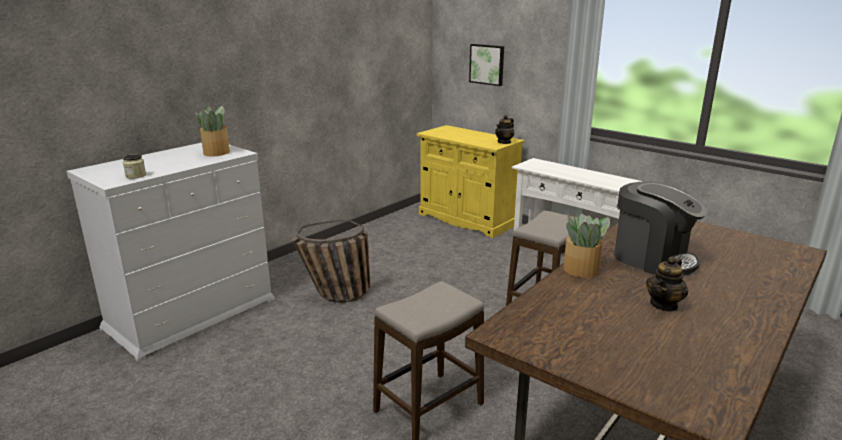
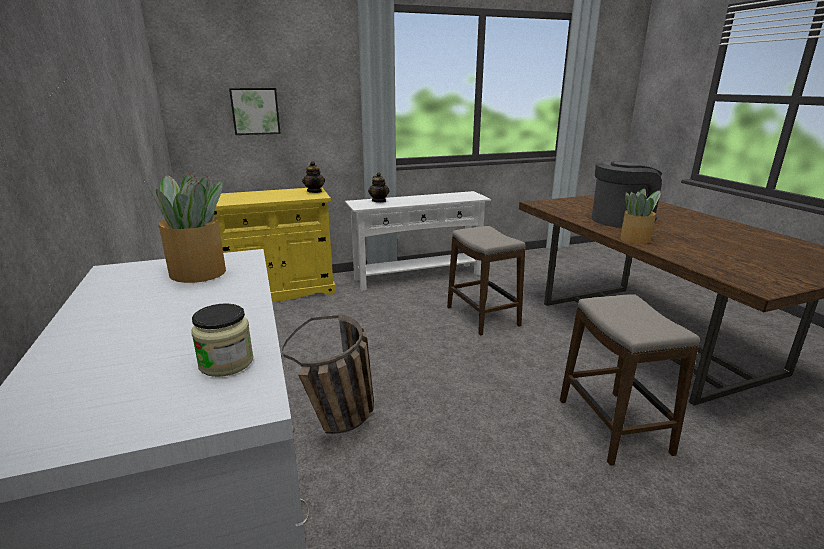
camera: 60 degrees left, 0 degrees up
teapot [646,256,688,312] -> teapot moved to [368,172,389,203]

